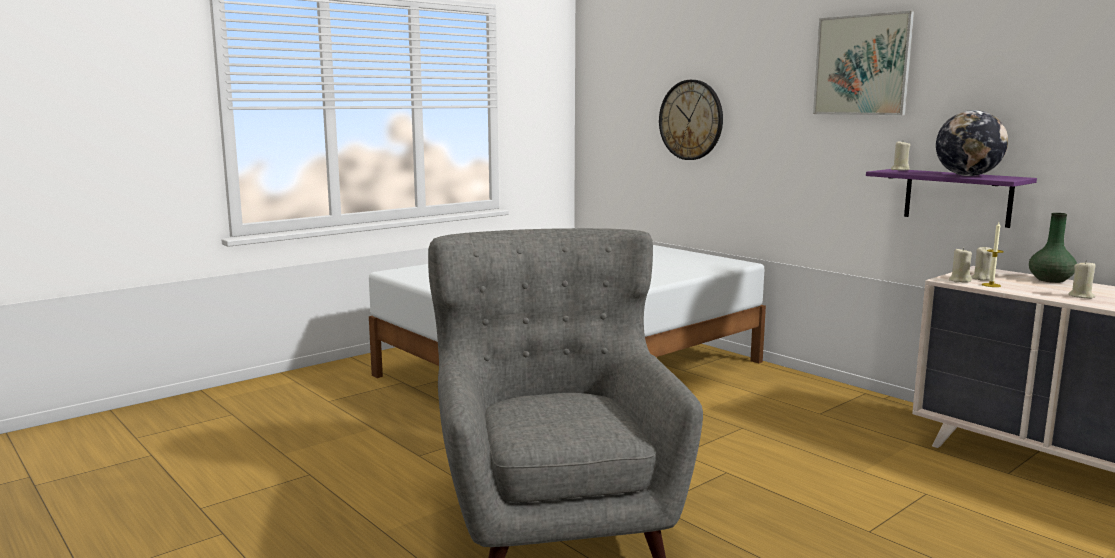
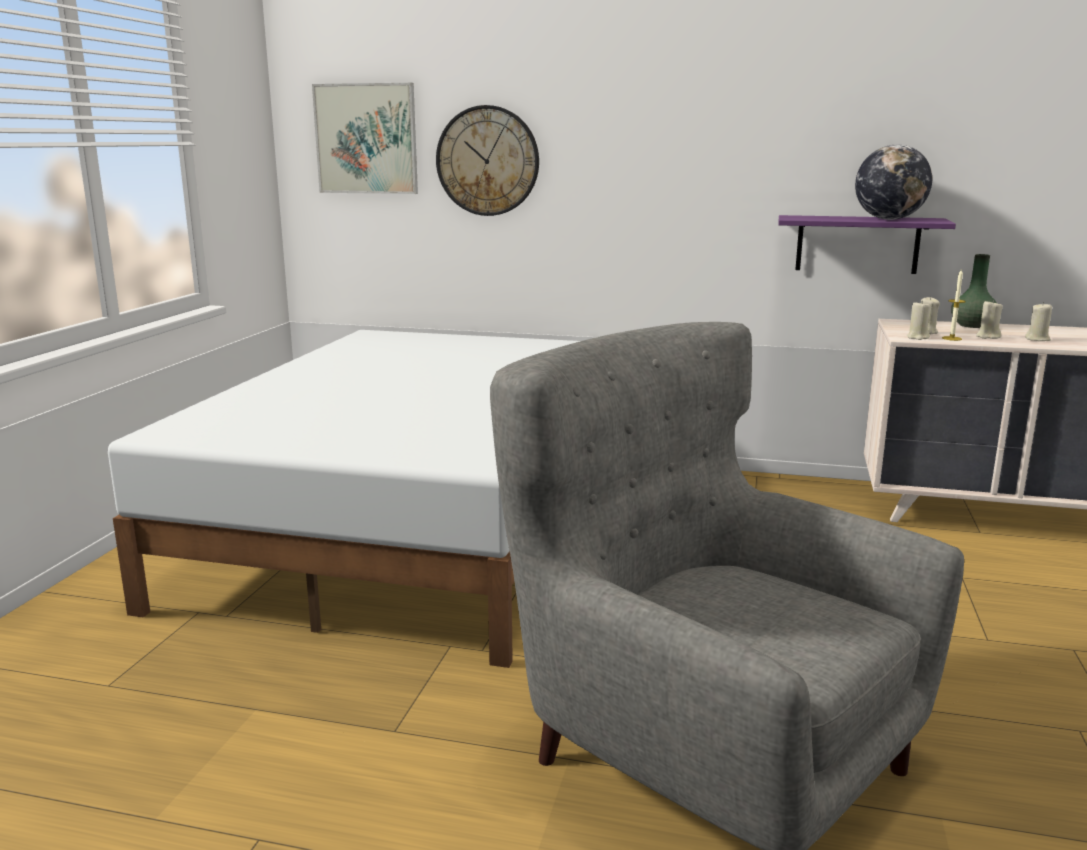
camera: 35 degrees left, 5 degrees up
picture [813,11,914,115] -> picture moved to [312,83,418,194]
beige candle [891,141,910,171] -> beige candle moved to [976,300,1003,339]

